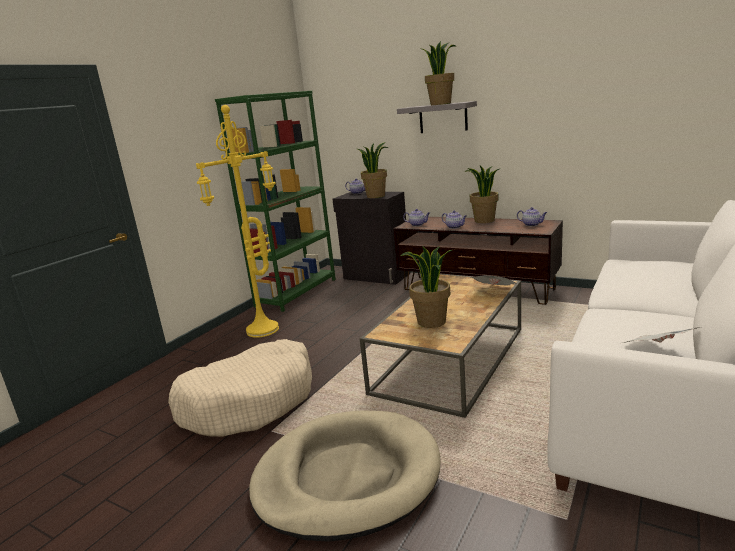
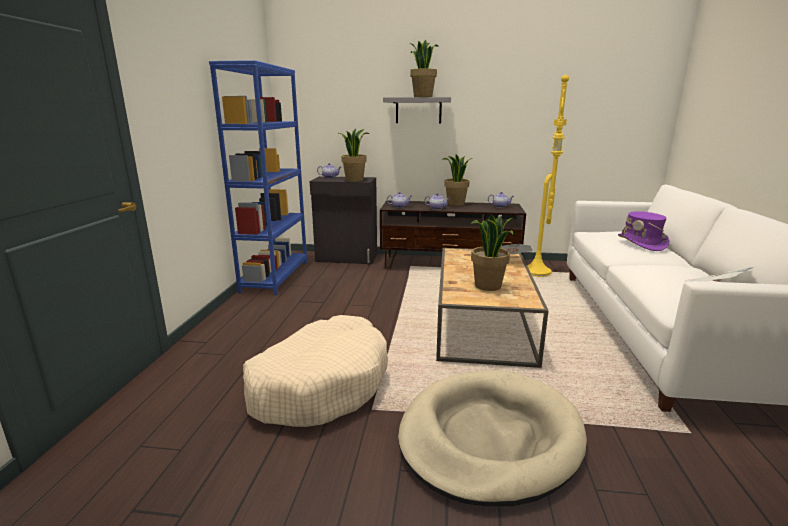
camera: 25 degrees left, 0 degrees up
yellow floor lamp [196,105,279,338] -> yellow floor lamp moved to [527,75,569,277]
green bookcase [215,91,336,312] -> blue bookcase [209,60,307,295]
none -> purple hat [618,211,669,251]

